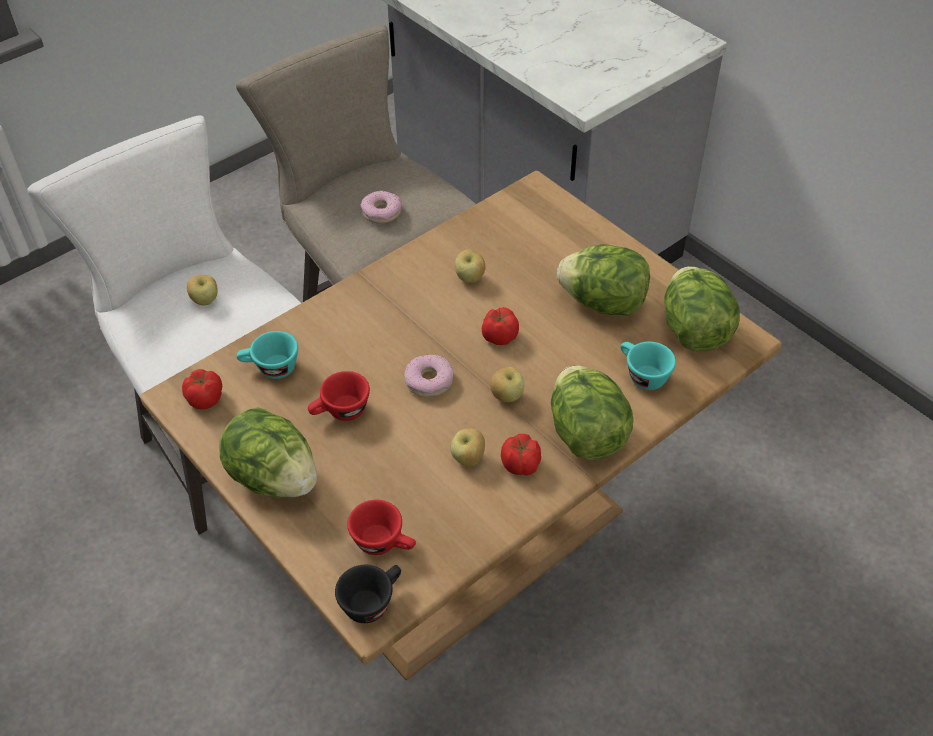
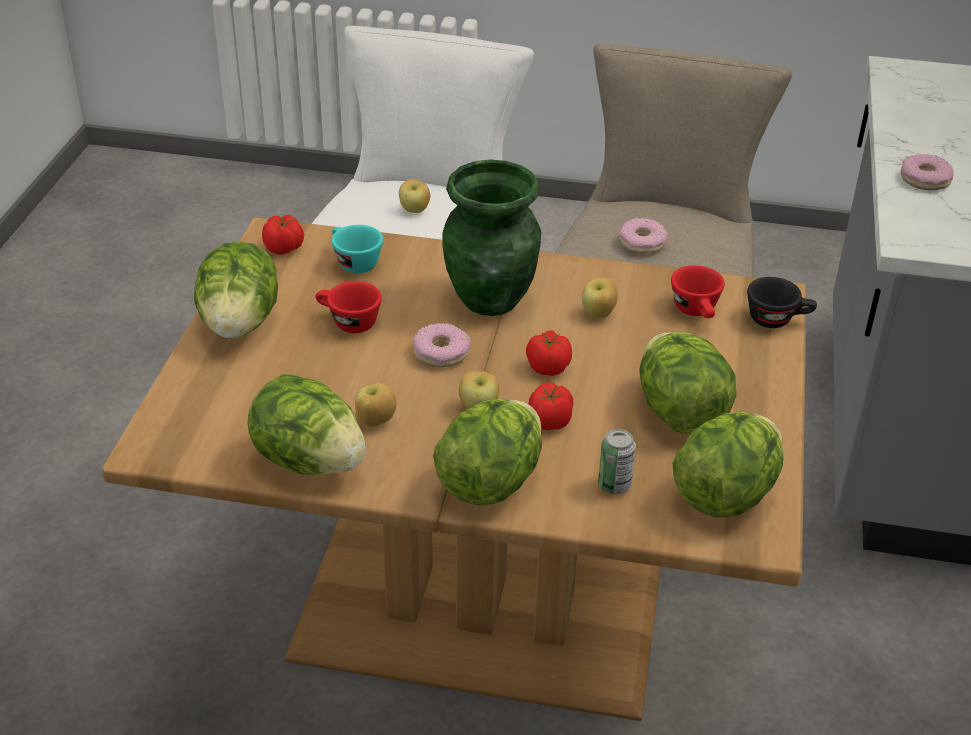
camera: 50 degrees right, 10 degrees down
black cup [335,565,401,623] -> black cup moved to [747,277,817,328]
red cup [347,500,416,555] -> red cup moved to [671,265,725,318]
tomato [501,434,541,476] -> tomato moved to [528,382,574,430]
turquoise cup [620,342,676,390] -> can [598,429,636,494]
none -> lettuce [248,374,366,475]
none -> green vase [443,159,541,316]
none -> donut [901,154,953,190]

